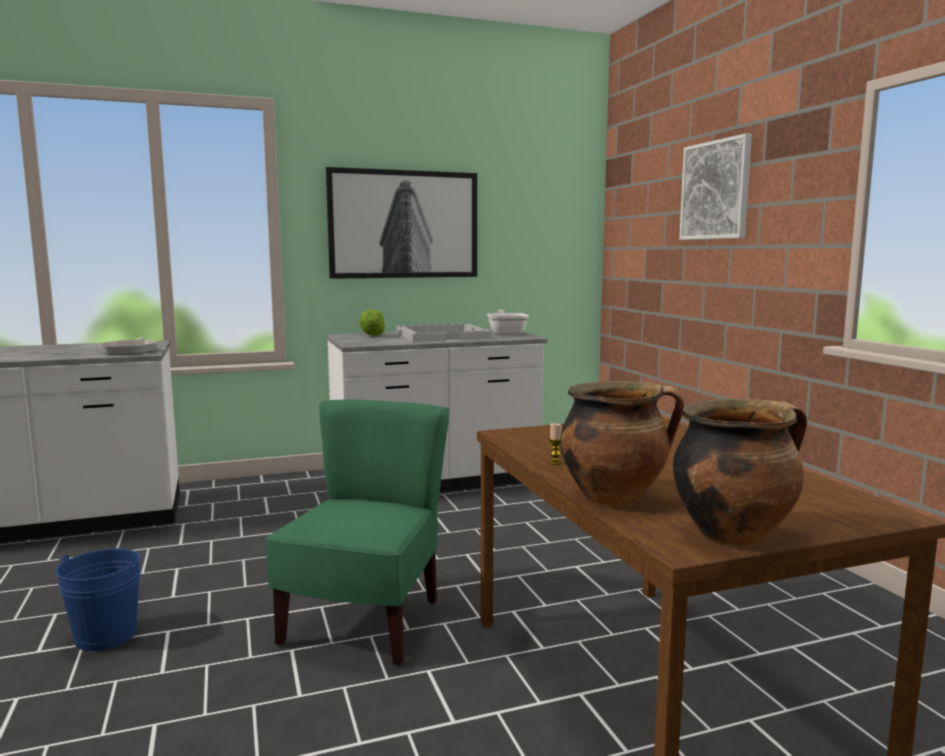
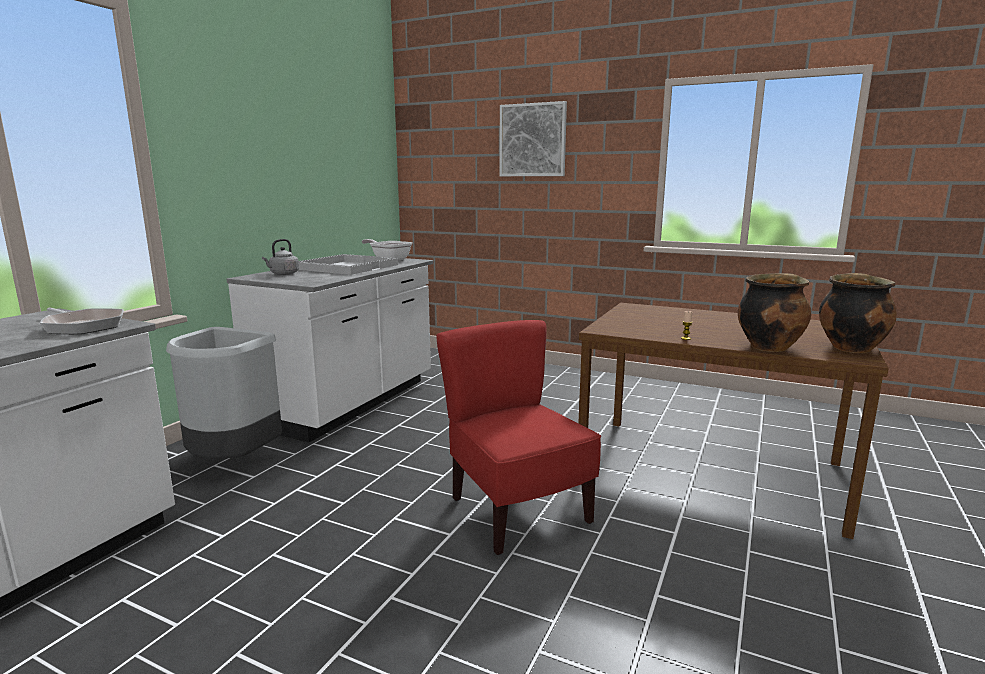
camera: 45 degrees left, 5 degrees up
blue bucket [56,549,141,651] -> none
green chair [266,400,449,666] -> red chair [436,320,601,555]
picture [326,167,477,279] -> none
lettuce [359,309,385,336] -> grey kettle [262,239,299,275]
none -> grey trash can [166,327,282,459]

